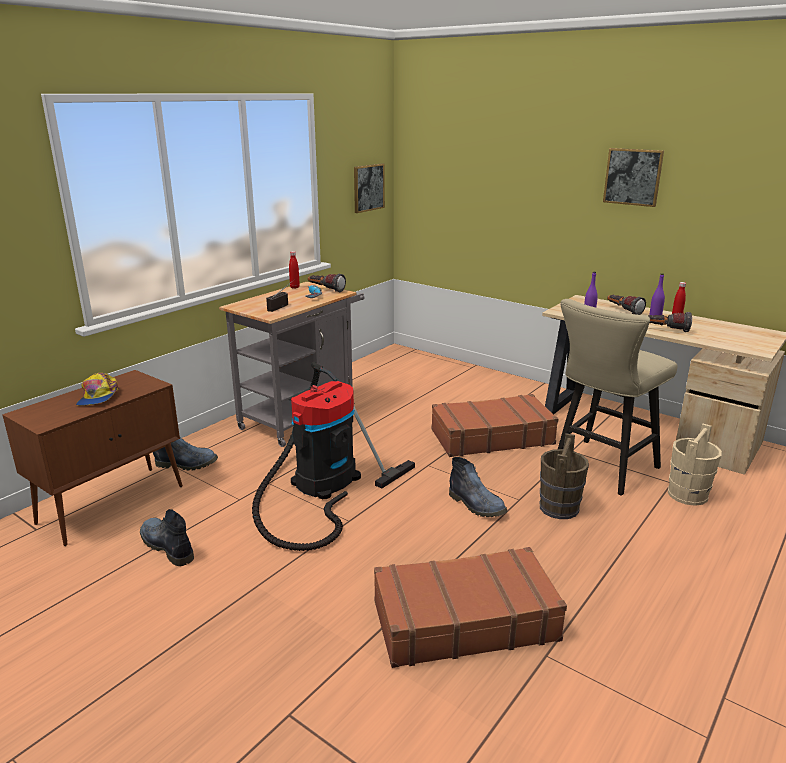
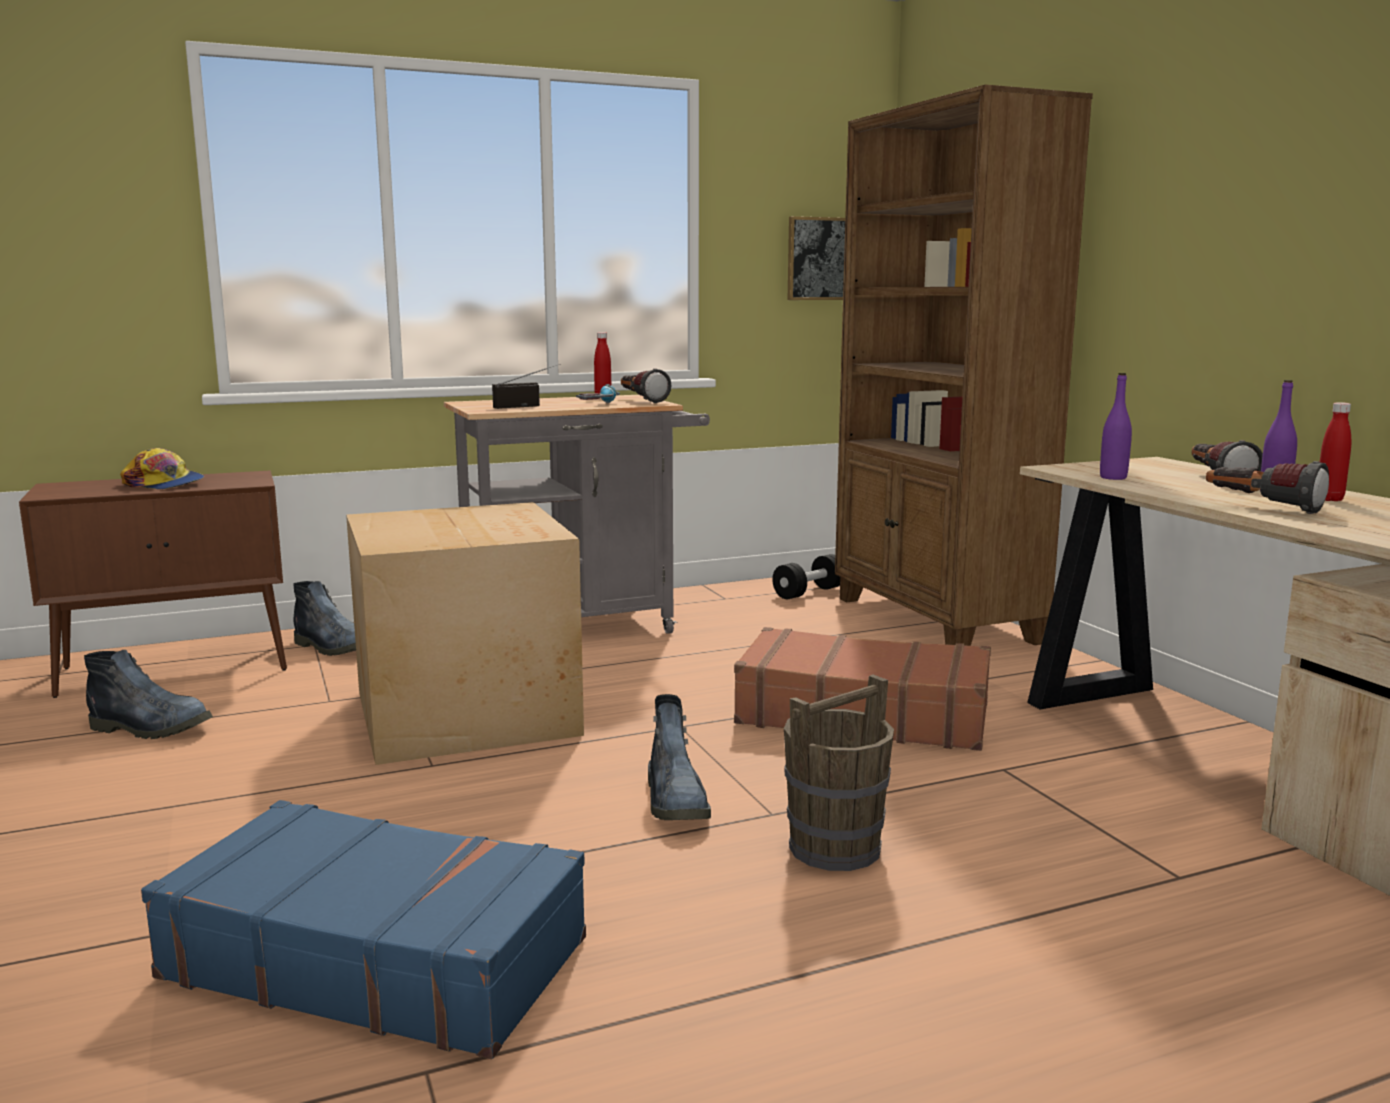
camera: 30 degrees right, 10 degrees down
cap [76,373,119,406] -> cap turned 90 degrees counterclockwise [120,448,204,489]
boot [140,509,194,566] -> boot turned 120 degrees clockwise [84,650,213,739]
vacuum cleaner [252,362,415,551] -> cardboard box [346,502,584,765]
brown suitcase [374,547,567,668] -> blue suitcase [141,800,586,1059]
beige stool [558,299,677,496] -> none
picture [603,148,664,207] -> none
beige bucket [668,423,722,506] -> none
none -> black dumbbell [772,554,840,599]
none -> brown bookcase [835,85,1093,646]

